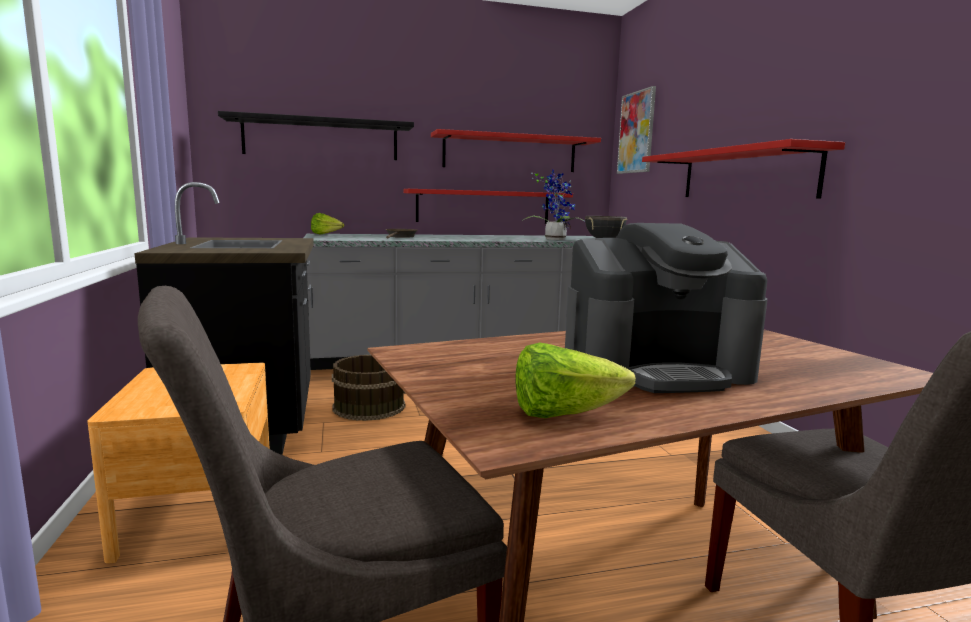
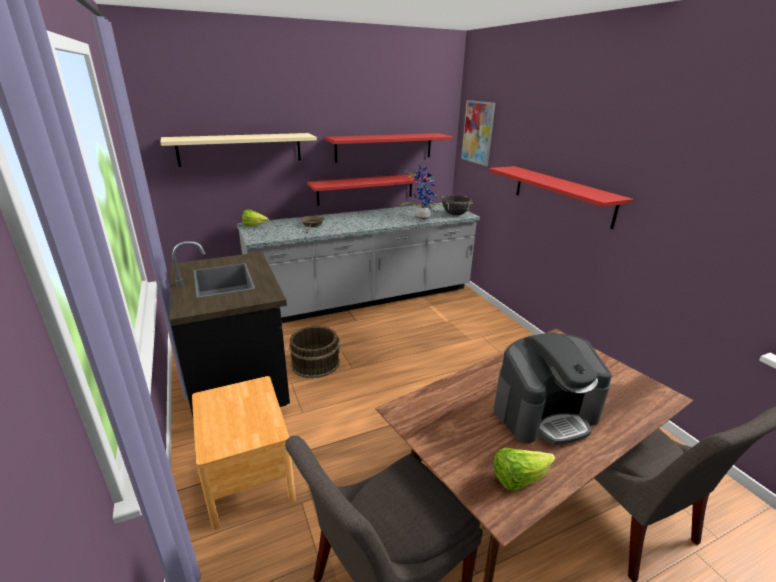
camera: 10 degrees left, 15 degrees up
black shelf [218,111,414,160] -> beige shelf [160,133,317,167]

